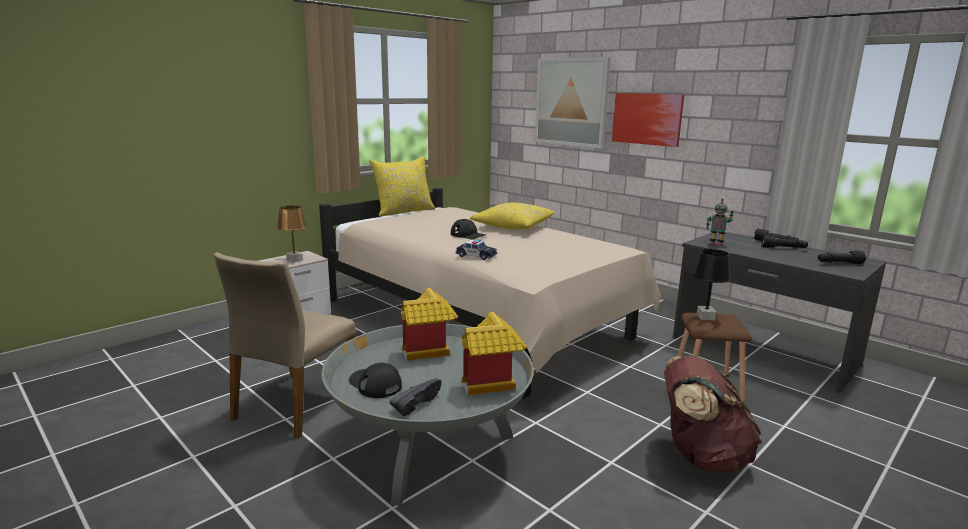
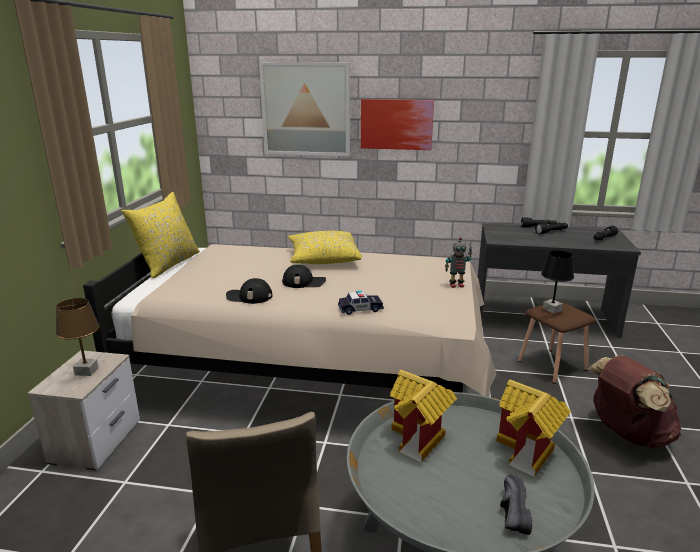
camera: 35 degrees left, 5 degrees up
black cap [349,362,402,398] -> black cap moved to [226,278,272,304]
toy robot [706,198,734,246] -> toy robot moved to [445,237,472,288]

